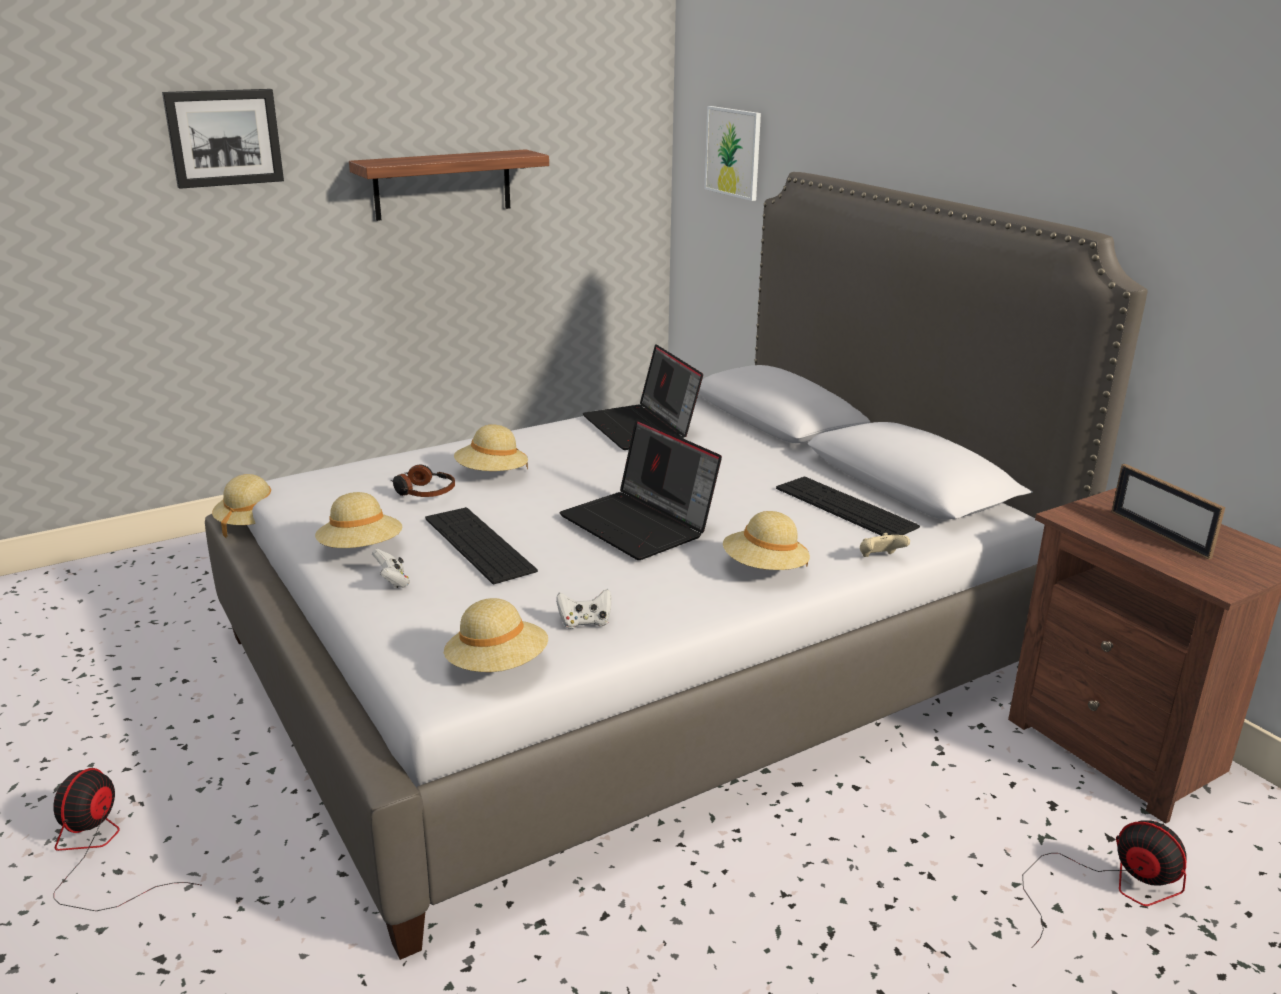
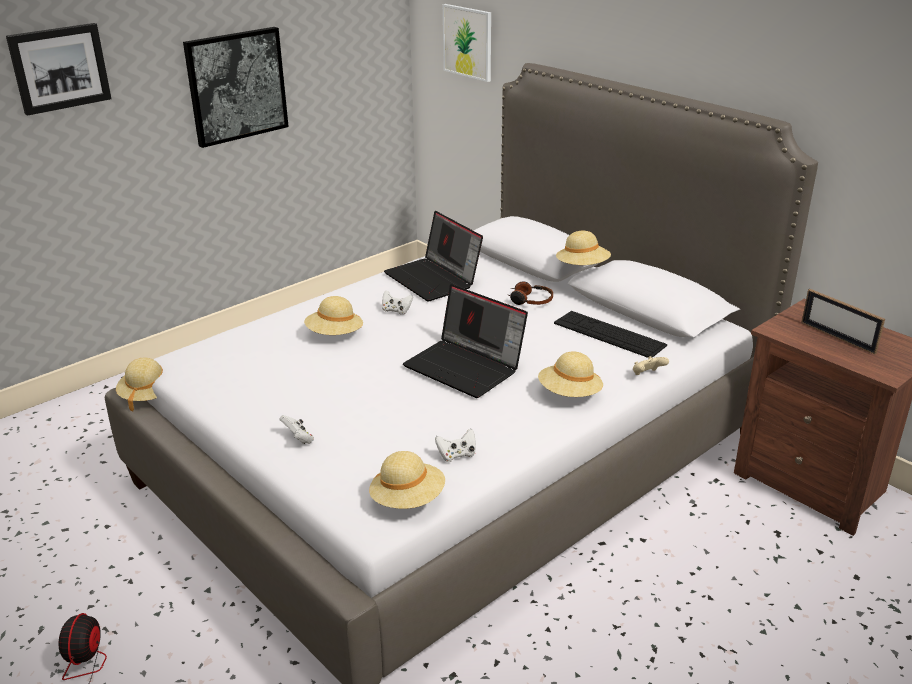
camera: 10 degrees left, 5 degrees up
beige hat [315,492,402,548] -> beige hat moved to [556,231,611,265]
shelf [349,149,549,221] -> picture [183,27,289,148]
headphones [391,464,455,497] -> headphones moved to [508,281,553,305]
keyboard [425,507,538,585] -> none
fan [1022,820,1187,948] -> none
none -> white game controller [382,290,413,315]

